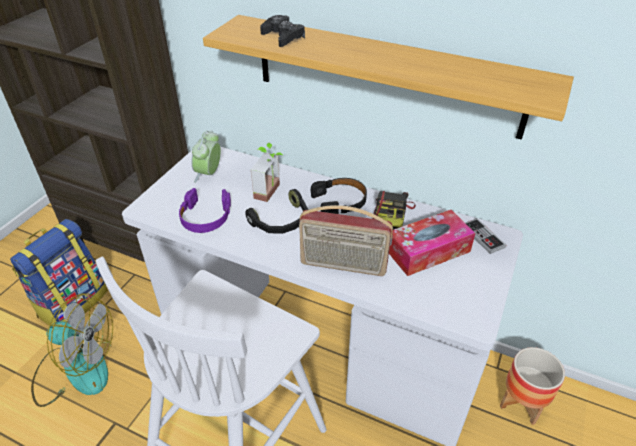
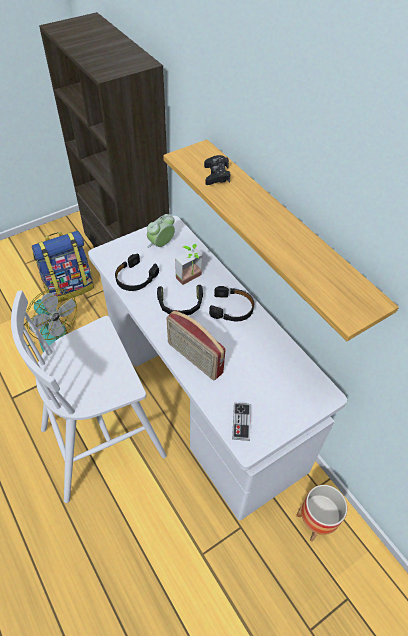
camera: 30 degrees right, 10 degrees up
purple headphones [179,188,231,233] -> black headphones [115,254,159,291]
camera [372,191,416,230] -> none
tissue box [389,210,475,276] -> none
game controller [466,218,506,254] -> game controller moved to [232,403,251,441]

